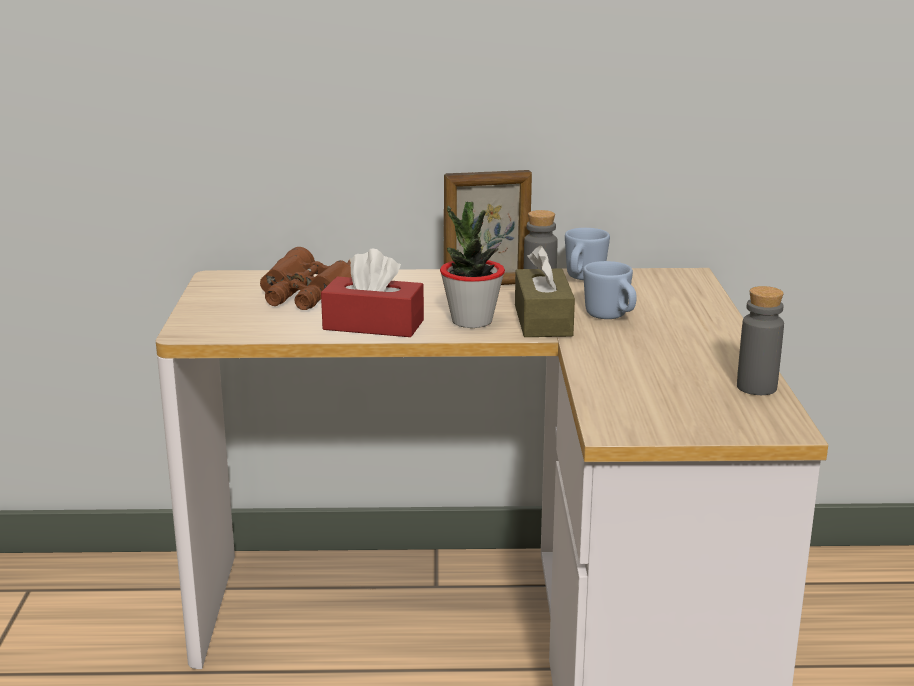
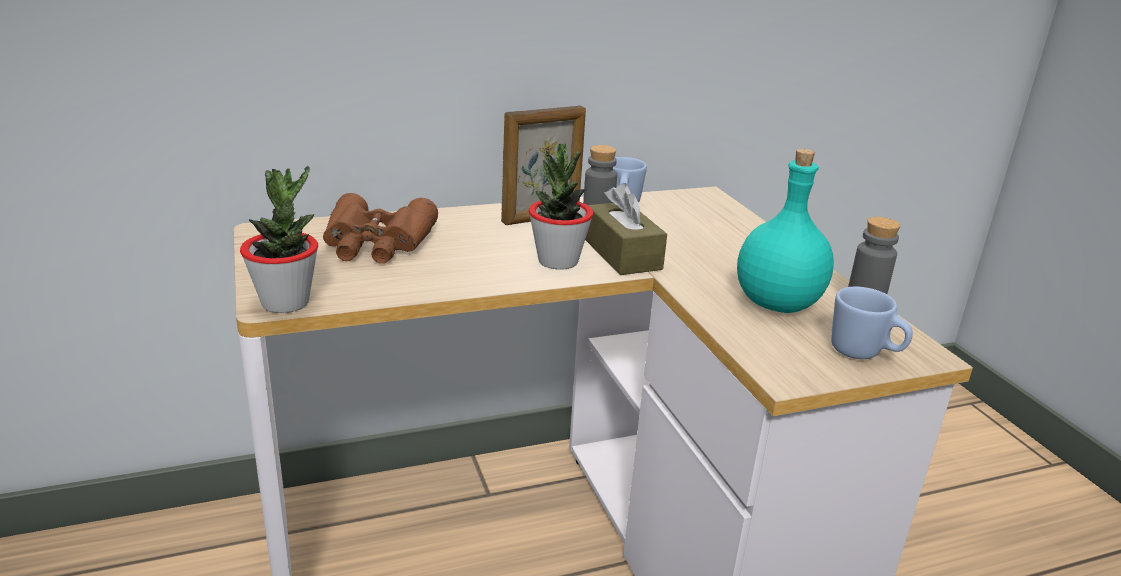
camera: 20 degrees left, 5 degrees up
red tissue box [321,248,424,337] -> none
blue mug [583,261,637,319] -> blue mug moved to [831,287,913,359]
none -> potted plant [240,166,318,313]
none -> turquoise bottle [737,149,834,313]

